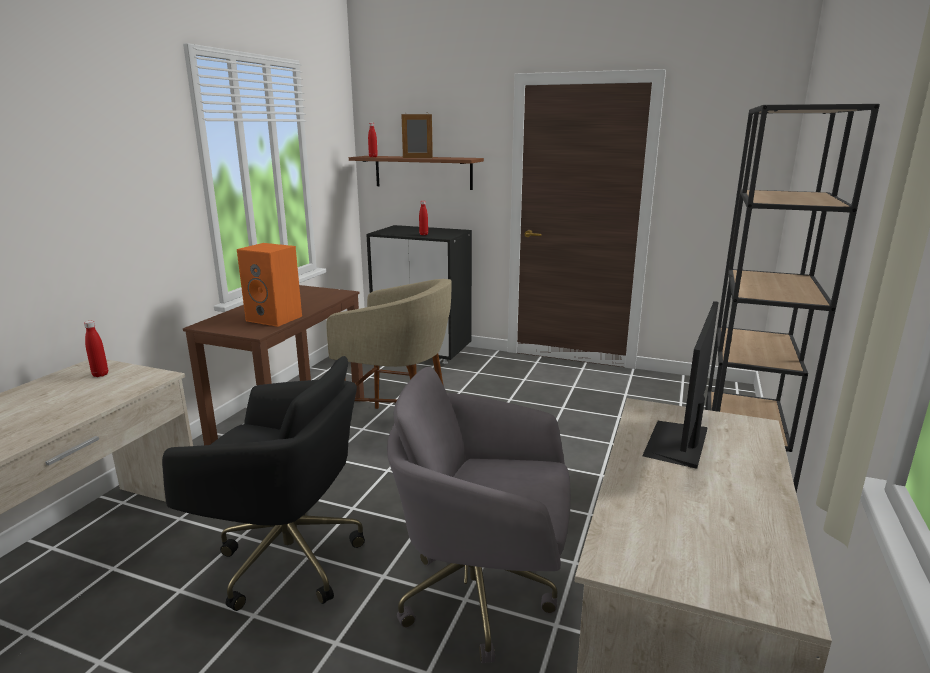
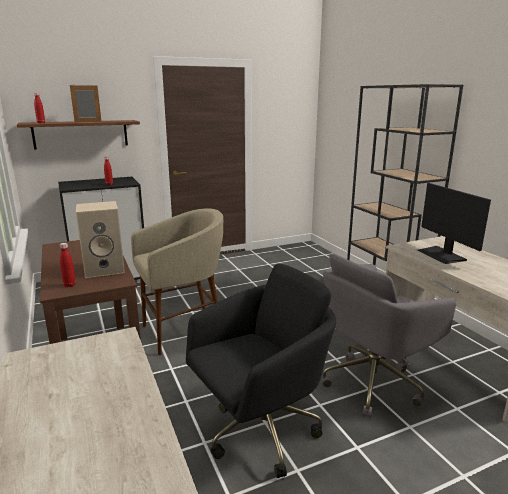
camera: 45 degrees left, 0 degrees up
red bottle [84,321,108,377] -> red bottle moved to [60,243,76,287]
orange speaker [237,243,302,327] -> beige speaker [76,201,125,278]

